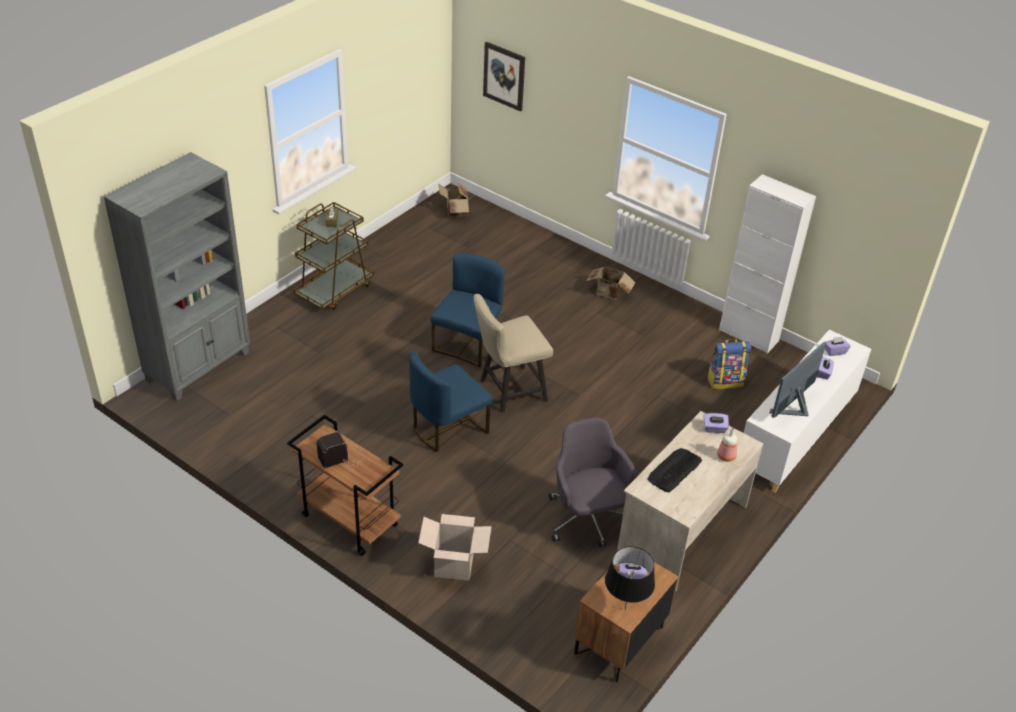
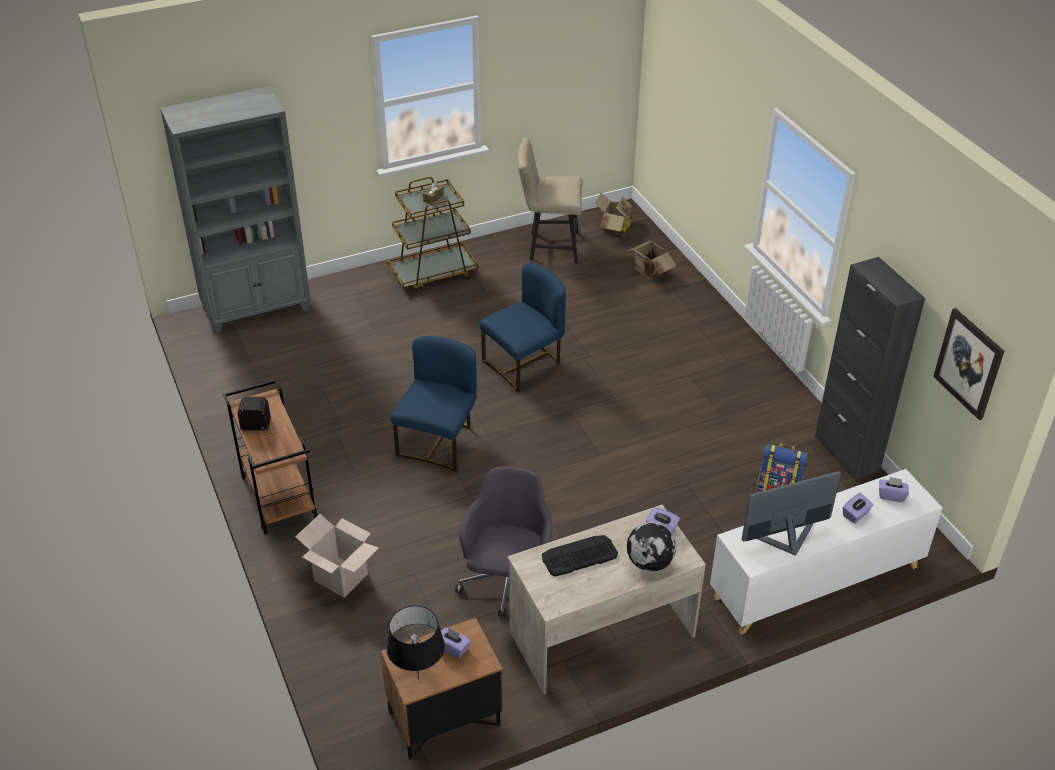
camera: 30 degrees right, 0 degrees up
blue chair [409,351,492,452] -> blue chair turned 120 degrees clockwise [391,336,477,472]
beige chair [473,294,553,413] -> beige chair moved to [517,138,583,263]
picture [483,42,525,112] -> picture moved to [933,308,1004,420]
cardboard box [586,266,636,300] -> cardboard box moved to [628,238,676,279]
bottle [717,428,737,462] -> globe [627,522,676,571]
white cabinet [719,174,816,353] -> black cabinet [815,257,925,480]

